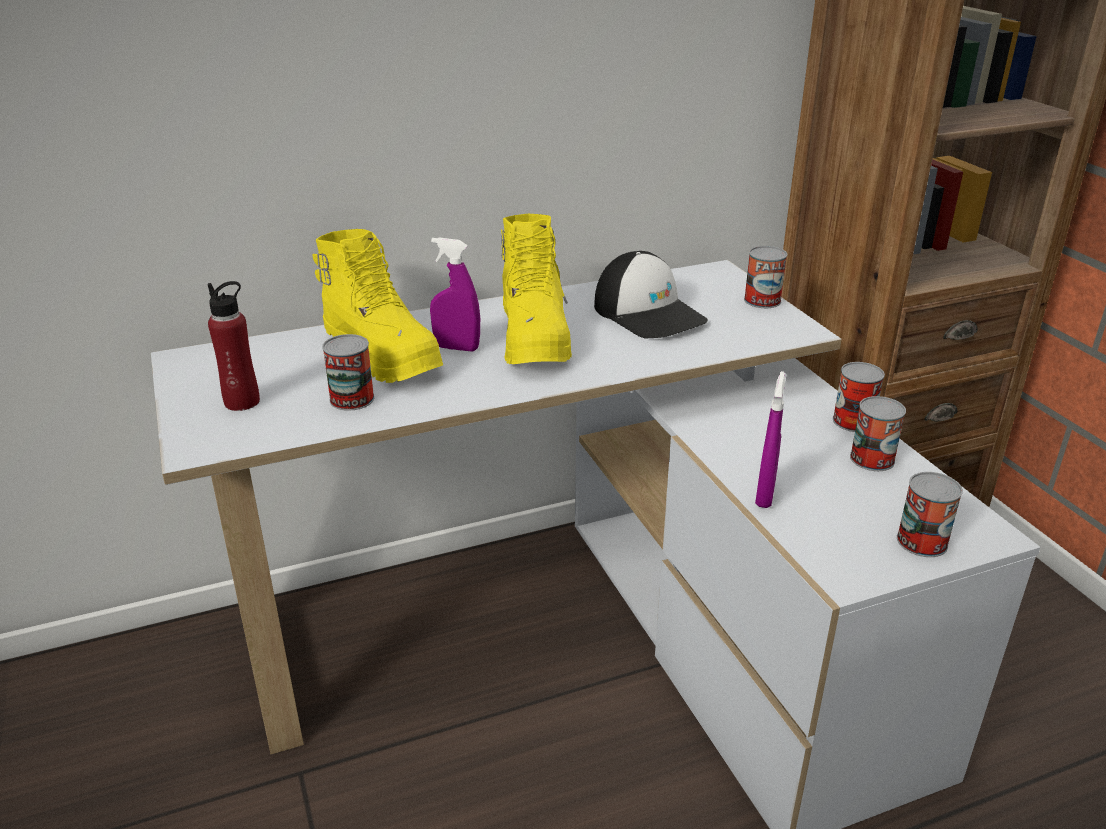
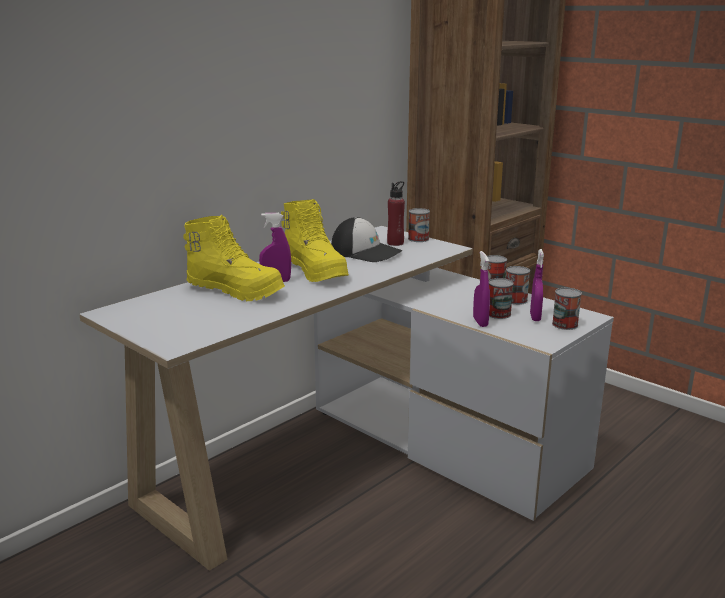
camera: 25 degrees left, 10 degrees down
red bottle [208,281,260,411] -> red bottle moved to [387,181,405,246]
can [322,334,375,411] -> can moved to [489,278,514,319]
none -> purple spray bottle [530,249,544,321]

